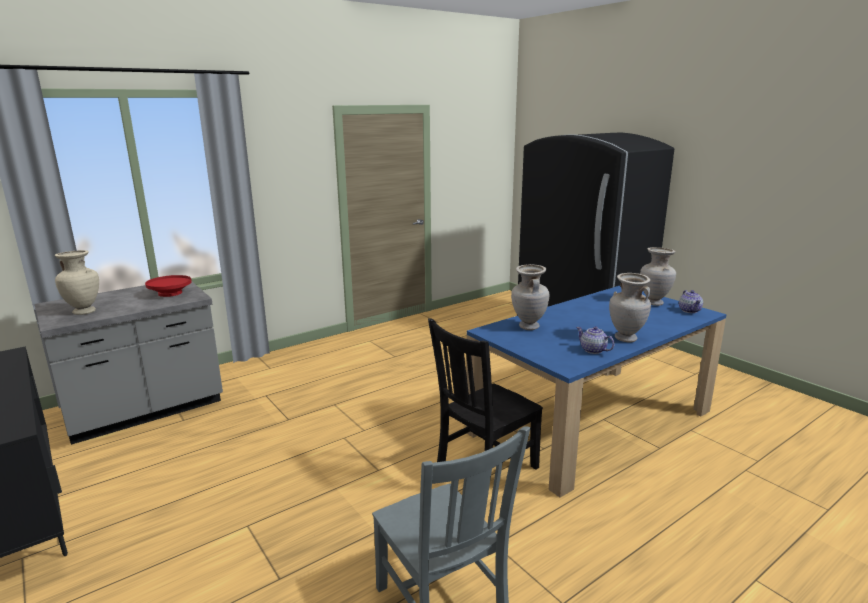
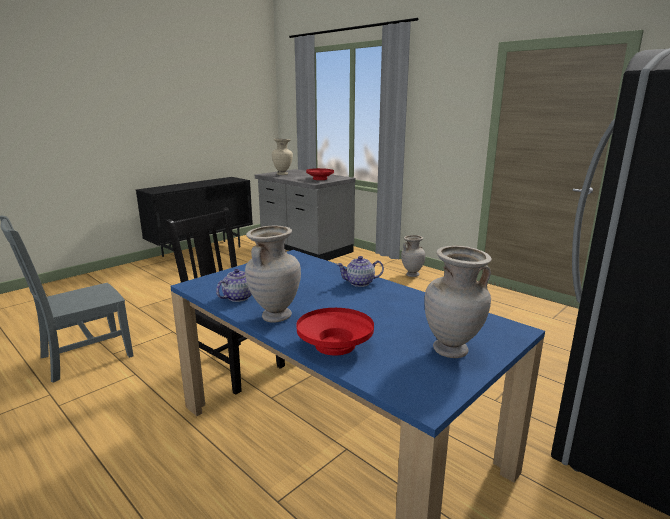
camera: 80 degrees right, 0 degrees up
beige vase [511,264,549,330] -> beige vase moved to [401,235,425,277]
teapot [679,290,703,313] -> teapot moved to [336,256,384,287]
none -> red bowl [296,308,374,356]

